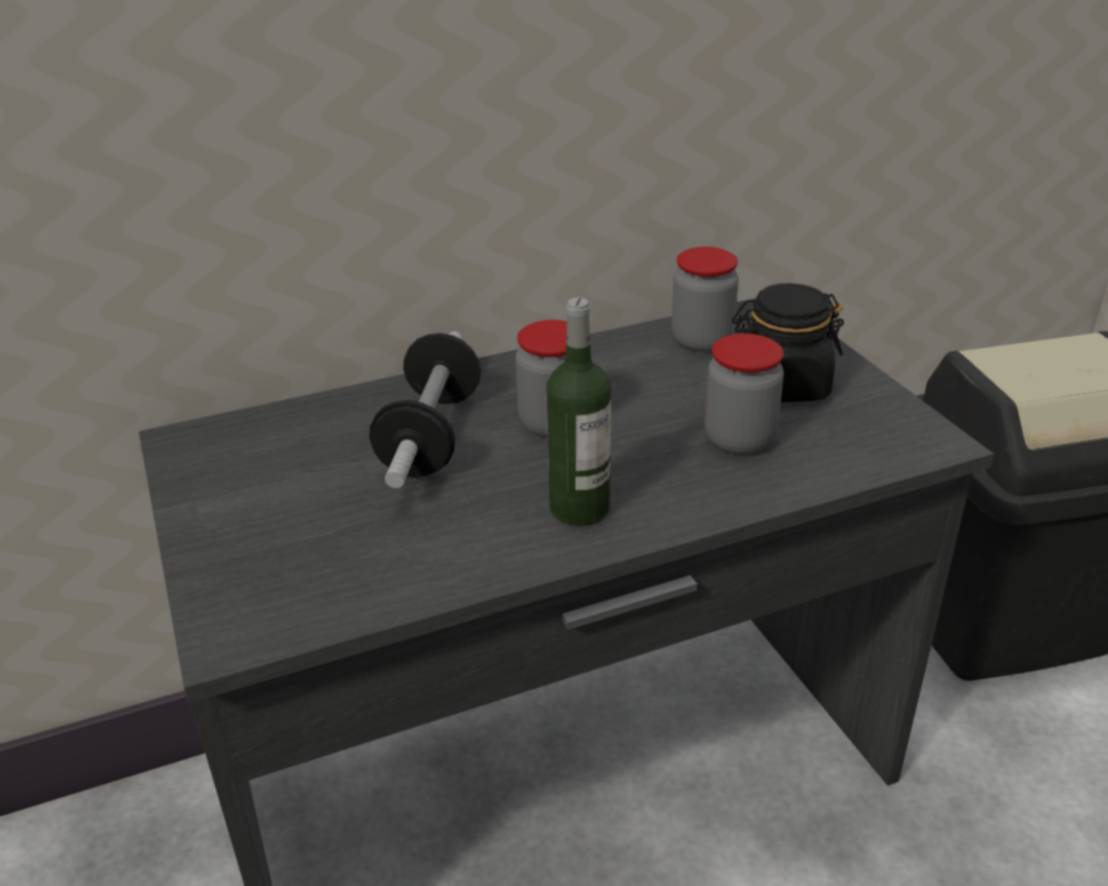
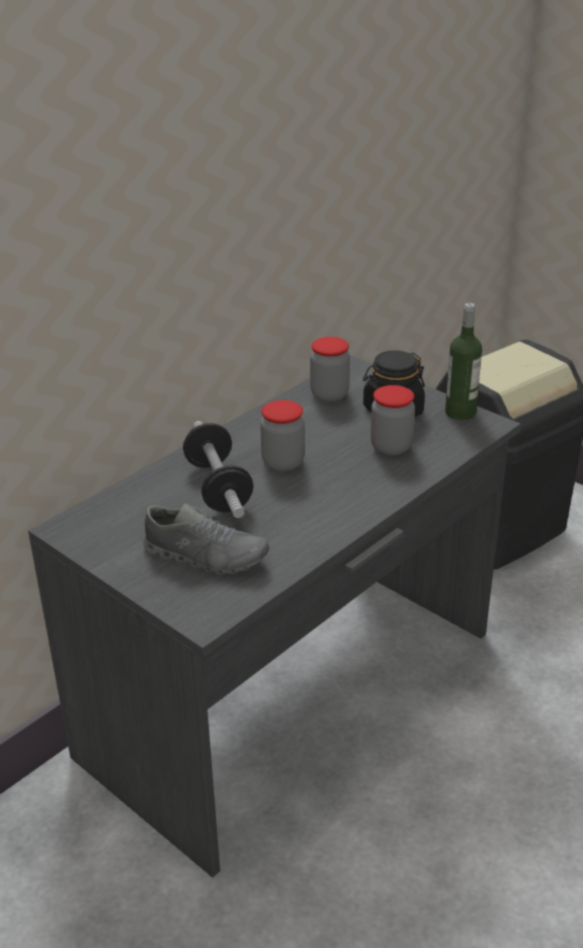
camera: 25 degrees left, 0 degrees up
bottle [546,297,611,526] -> bottle moved to [445,303,482,420]
none -> grey shoe [143,503,269,575]

